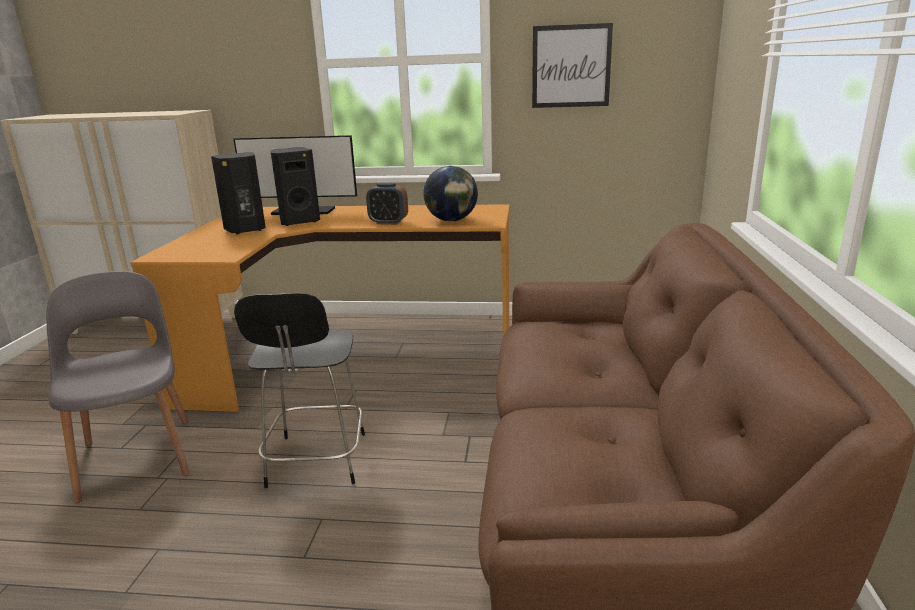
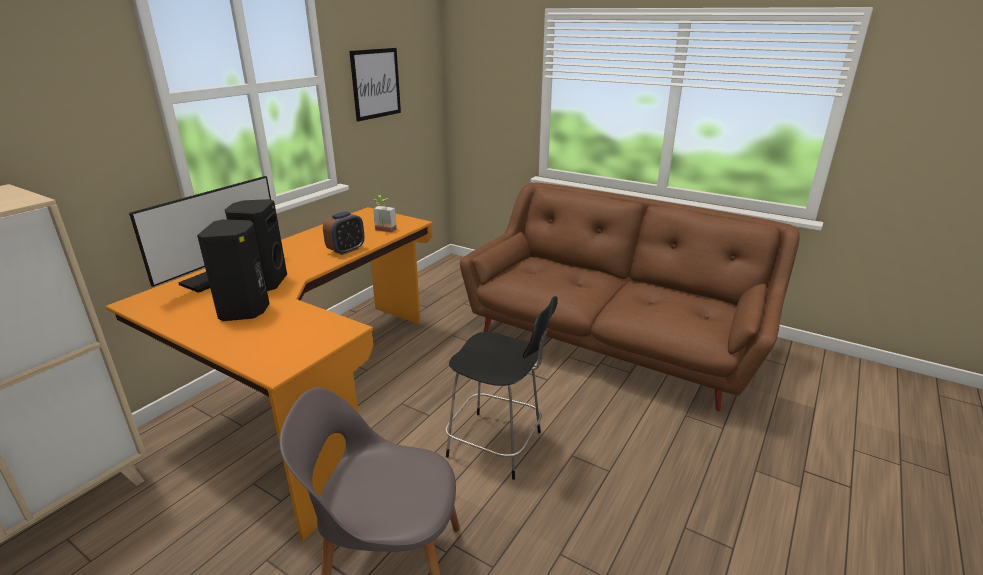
camera: 65 degrees left, 5 degrees up
globe [423,166,478,222] -> potted plant [373,195,397,233]

